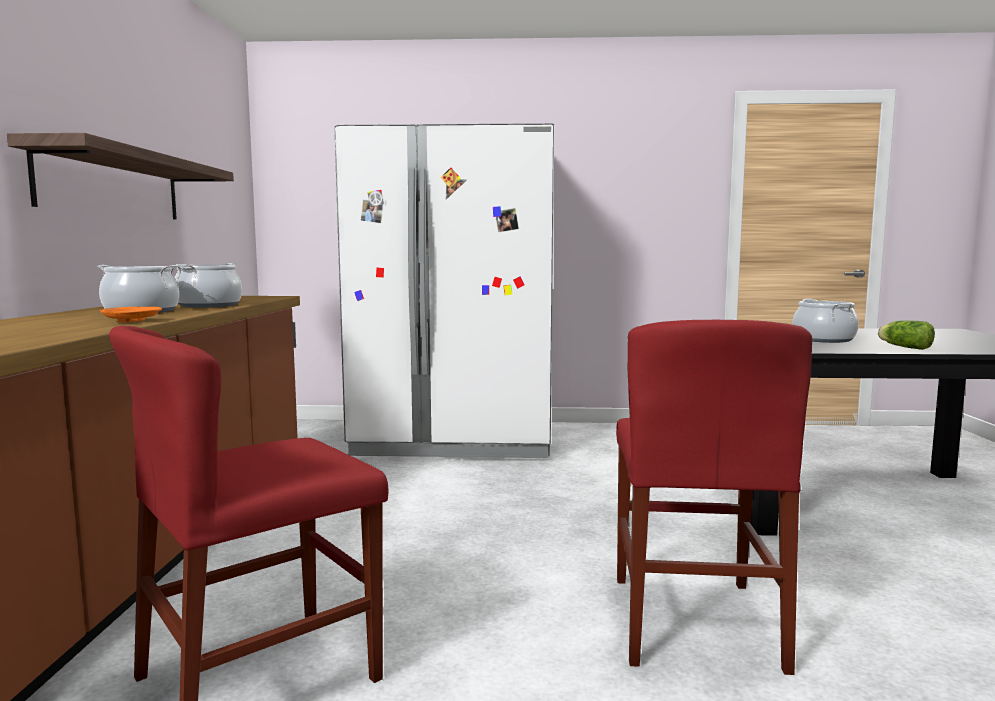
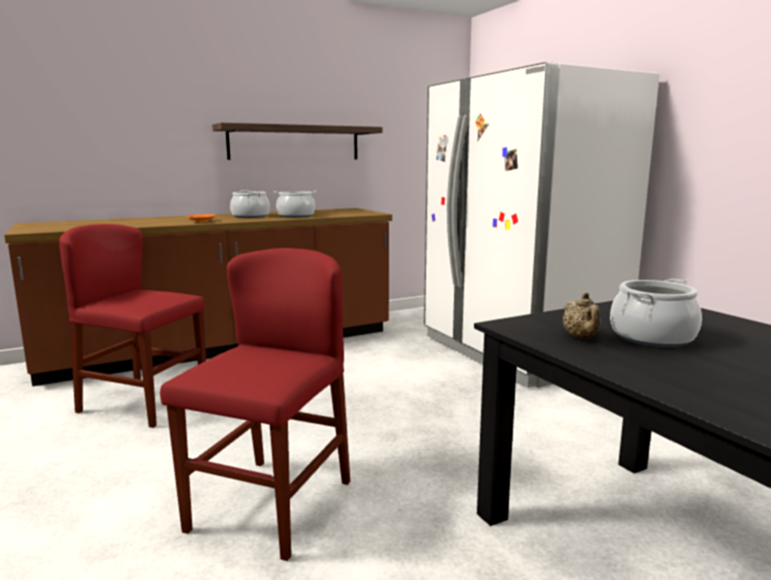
camera: 60 degrees right, 5 degrees up
red chair [616,320,812,675] -> red chair turned 135 degrees clockwise [160,248,350,561]
lettuce [878,321,935,350] -> none
none -> beige teapot [563,292,601,339]

